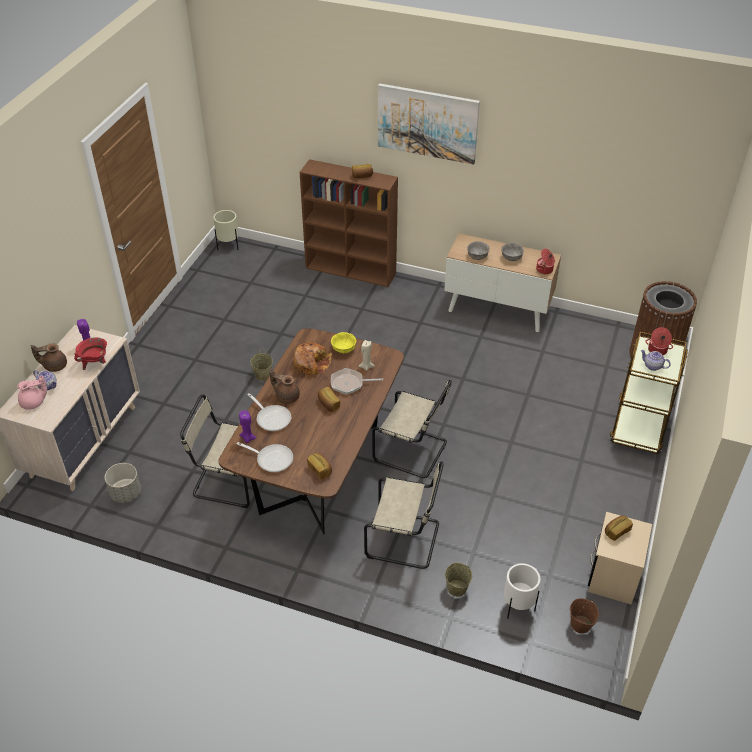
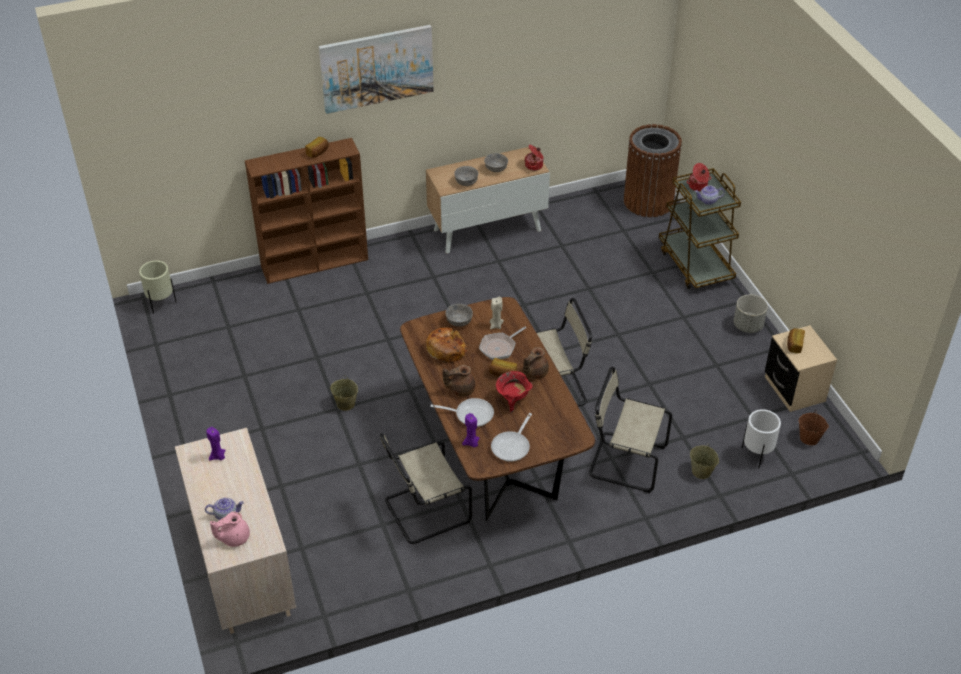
camera: 40 degrees left, 0 degrees up
pink teapot [17,375,47,410] -> pink teapot turned 150 degrees counterclockwise [210,511,250,547]
brown teapot [31,343,67,372] -> brown teapot moved to [523,347,549,379]
red cooking pot [74,337,107,370] -> red cooking pot moved to [496,371,533,413]
grey planter [105,463,141,503] -> grey planter moved to [734,295,768,333]
frying pan [237,442,293,472] -> frying pan turned 135 degrees clockwise [491,413,532,462]
bread [307,453,332,479] -> none
yellow bowl [331,332,356,353] -> grey bowl [445,304,473,327]
beige chair [364,461,444,569] -> beige chair turned 135 degrees counterclockwise [589,367,672,493]

